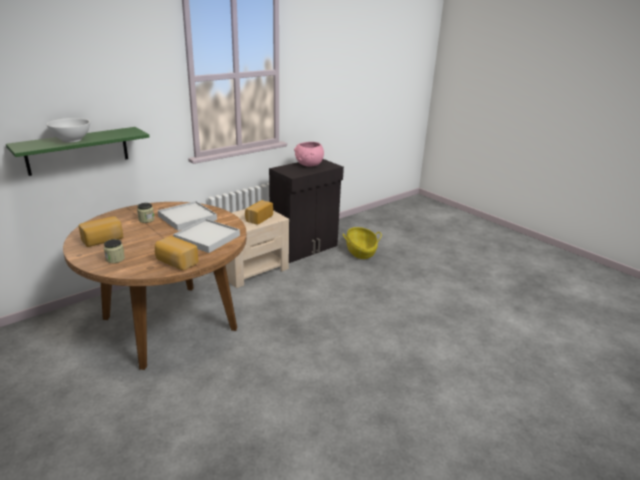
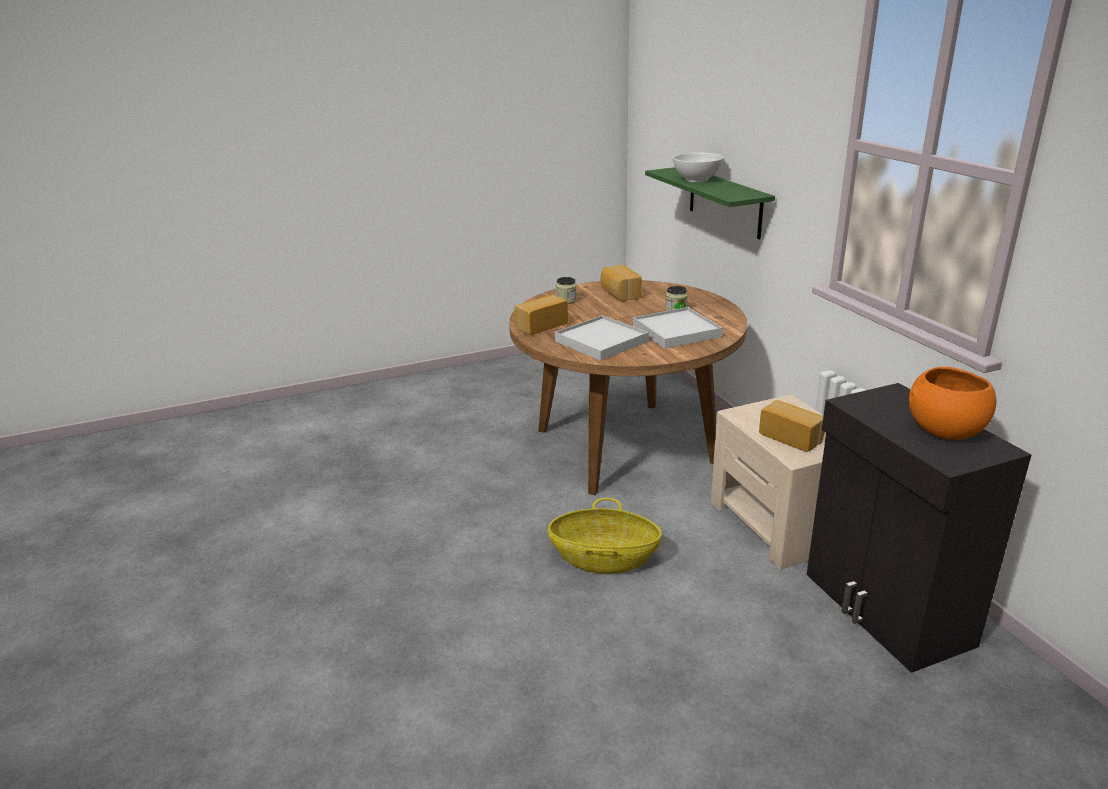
camera: 110 degrees right, 0 degrees up
pink bowl [294,142,324,167] -> orange bowl [909,367,996,440]
basket [343,227,382,259] -> basket moved to [548,498,662,574]

